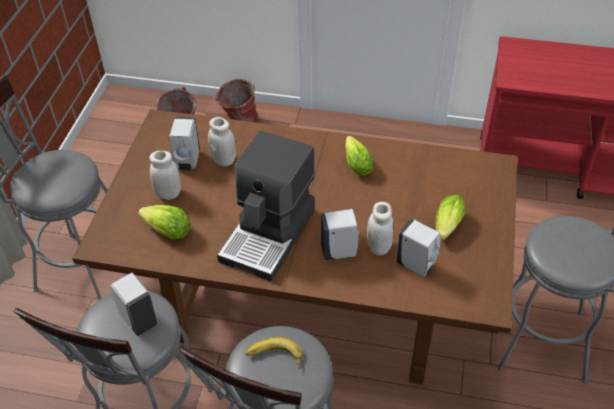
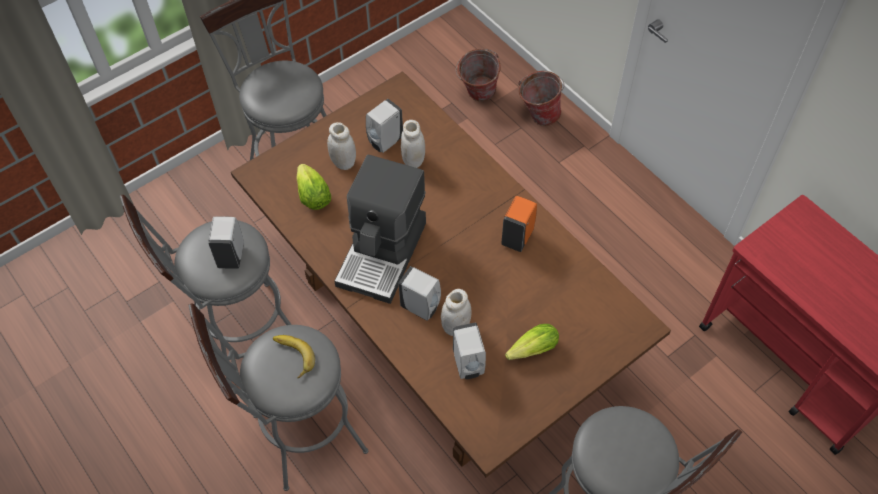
camera: 40 degrees right, 10 degrees up
coffee machine [217,130,315,281] -> coffee machine turned 45 degrees counterclockwise [334,154,426,304]
lettuce [345,136,373,175] -> orange soap dispenser [501,196,537,252]

